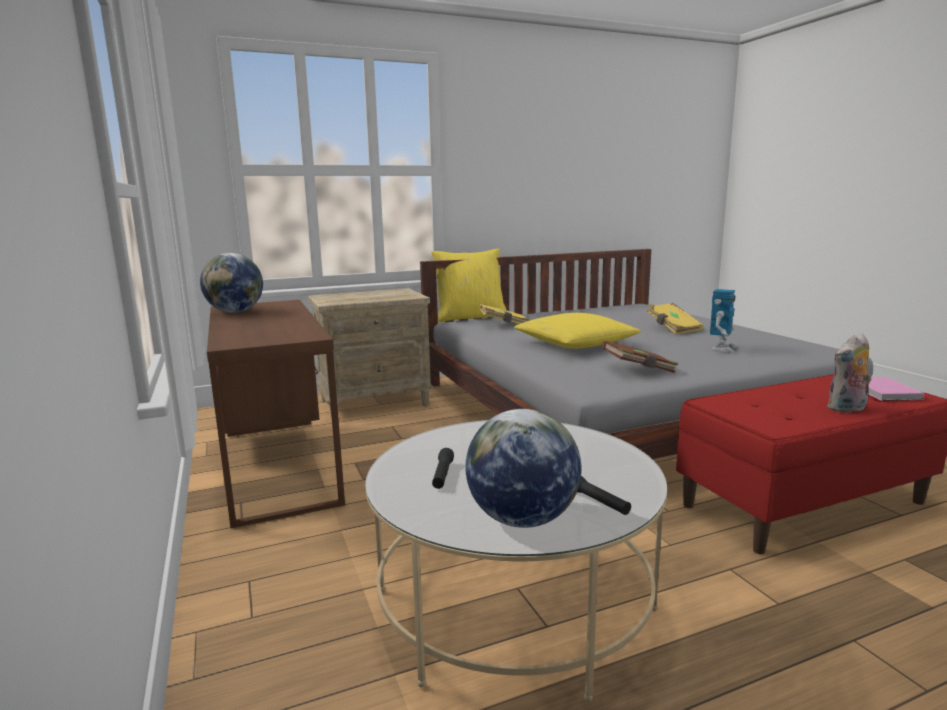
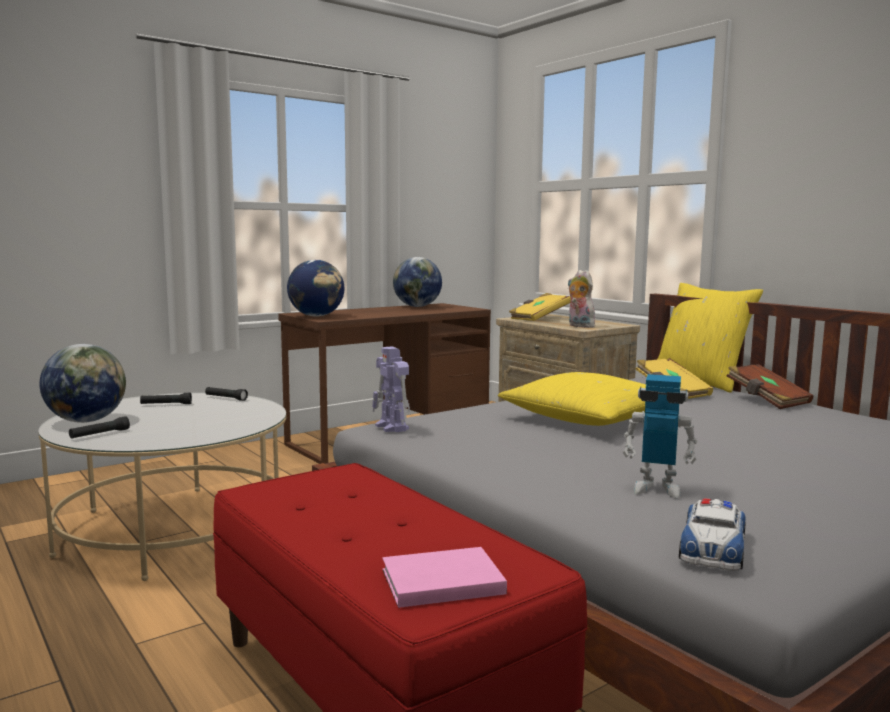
camera: 75 degrees right, 5 degrees down
brown book [602,341,679,373] -> brown book moved to [727,364,814,409]
yellow book [647,303,703,334] -> yellow book moved to [509,293,571,321]
plush toy [827,334,872,413] -> plush toy moved to [567,270,595,328]
none -> black flashlight [205,387,248,401]
none -> globe [287,260,344,317]
none -> toy robot [372,346,410,432]
none -> toy car [679,499,746,571]

